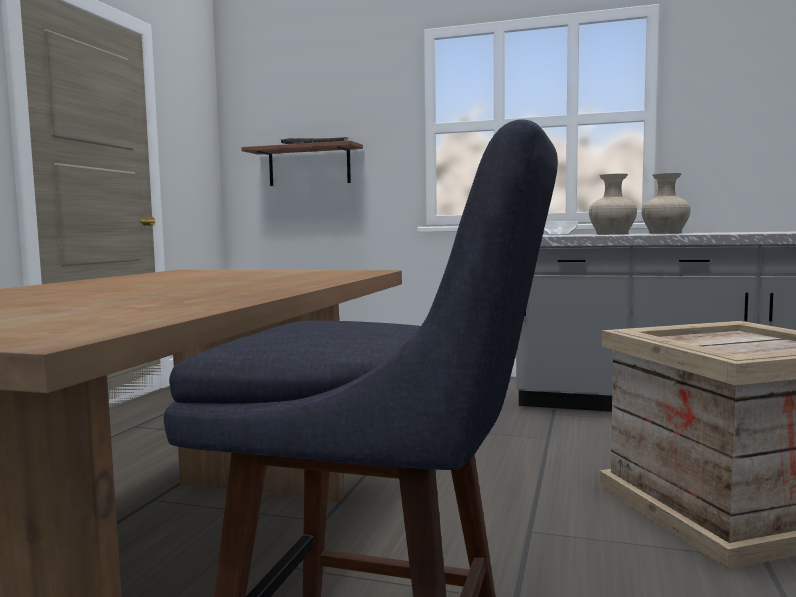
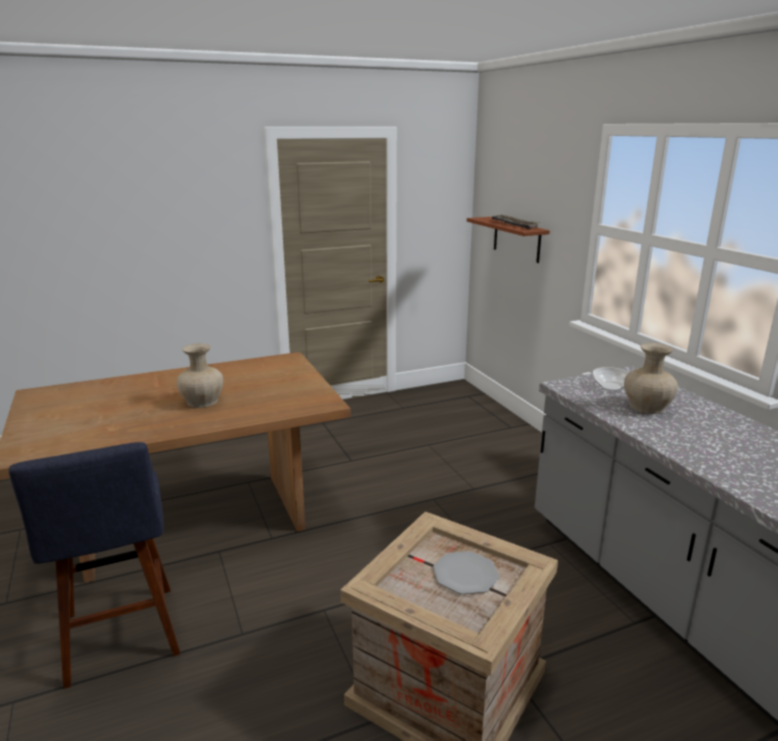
camera: 50 degrees right, 15 degrees up
beige vase [641,173,691,234] -> beige vase moved to [177,343,223,408]
none -> plate [433,551,500,594]

